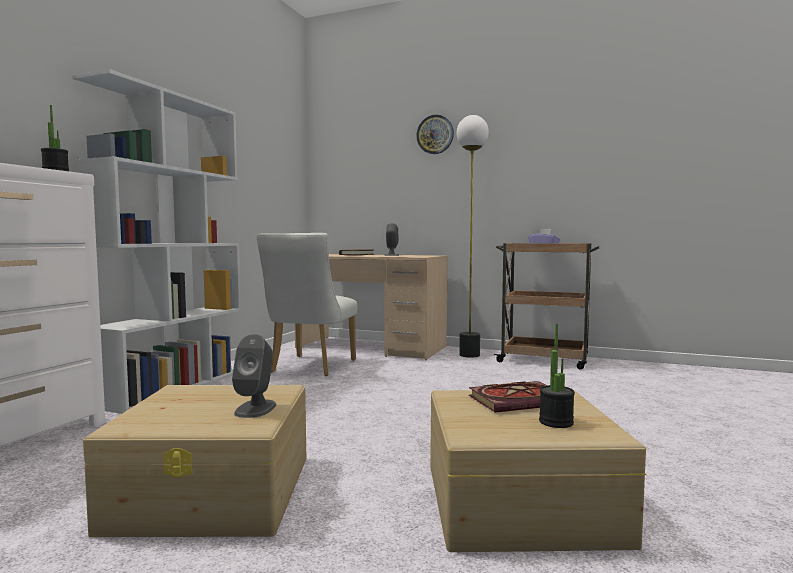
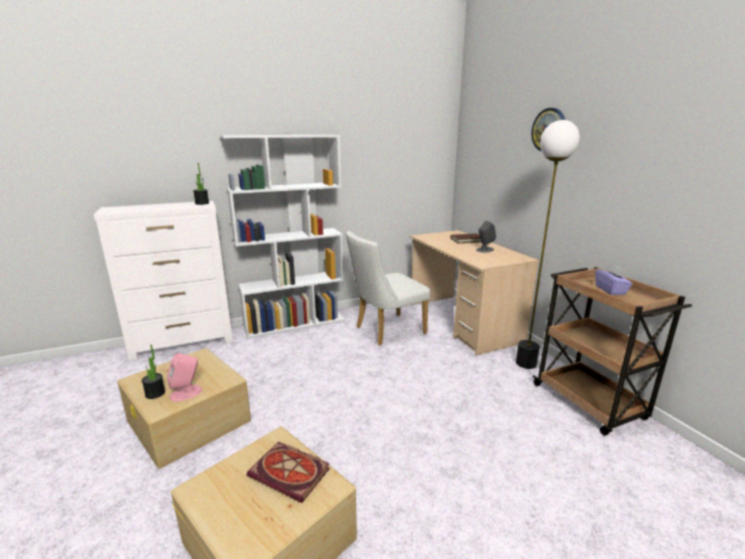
camera: 45 degrees right, 15 degrees up
grey speaker [232,334,276,418] -> pink speaker [167,353,202,402]
potted plant [539,324,575,428] -> potted plant moved to [142,344,165,399]

